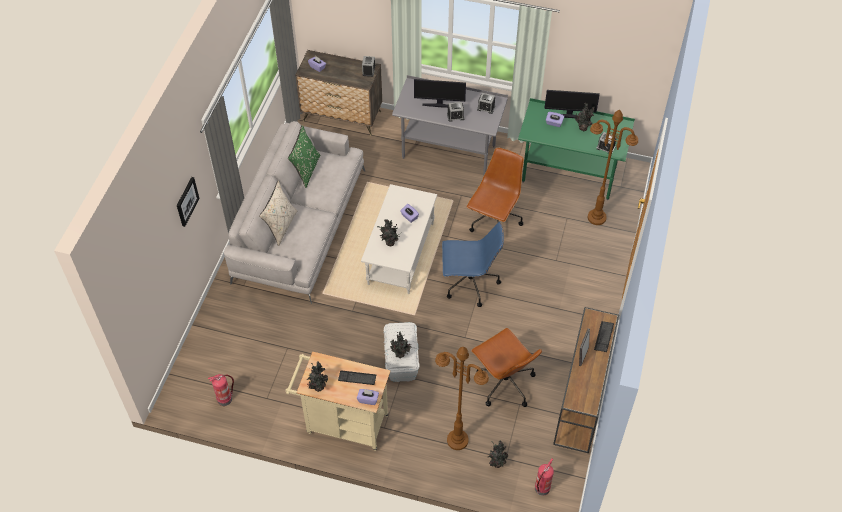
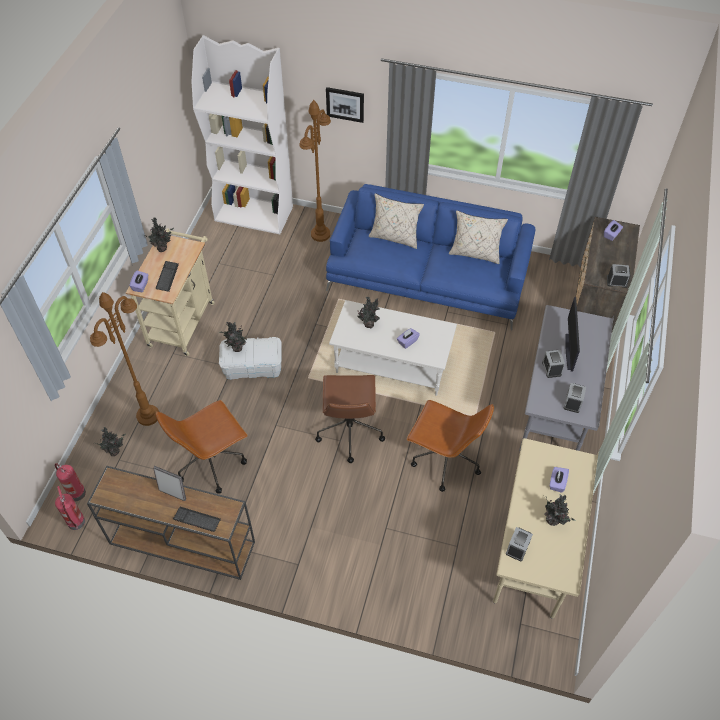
camera: 90 degrees right, 0 degrees up
fire extinguisher [208,374,234,406] -> fire extinguisher moved to [55,486,85,530]
grey sofa [224,121,365,304] -> blue sofa [326,184,535,330]
green pillow [288,125,320,188] -> beige pillow [449,210,508,264]
blue office chair [442,222,504,307] -> brown office chair [315,375,385,463]
green desk [518,98,635,200] -> beige desk [493,438,598,619]
monitor [544,90,600,118] -> none
brown floor lamp [588,110,638,225] -> brown floor lamp moved to [299,100,331,242]
none -> white bookcase [192,35,293,234]

